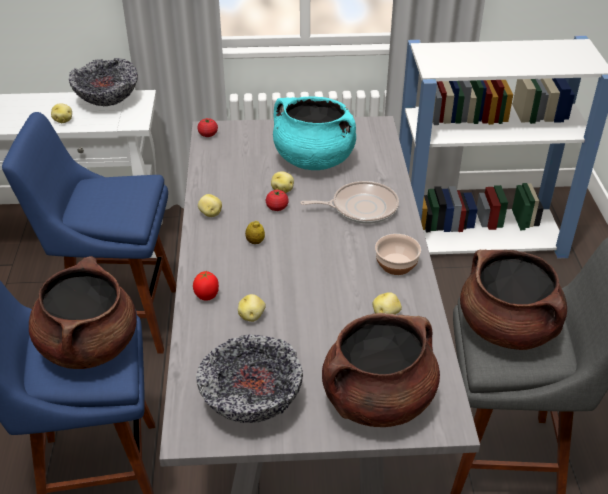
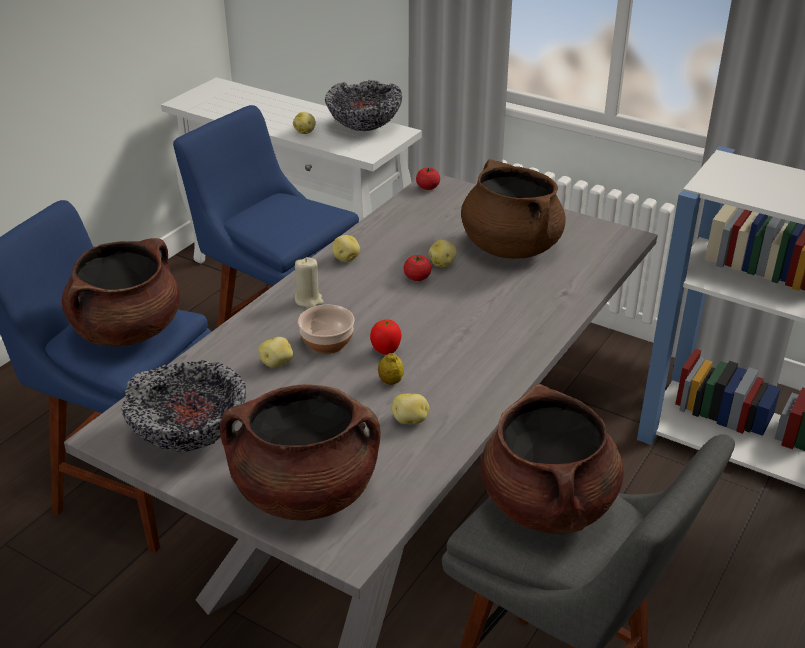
camera: 35 degrees right, 5 degrees down
tomato [193,271,219,301] -> tomato moved to [370,319,401,355]
lemon [245,221,265,244] -> lemon moved to [378,353,404,385]
turquoise cooking pot [273,96,356,170] -> brown cooking pot [461,159,566,259]
frying pan [300,181,399,224] -> none
bowl [375,234,421,275] -> bowl moved to [298,305,355,354]
none -> beige candle [295,257,324,308]

